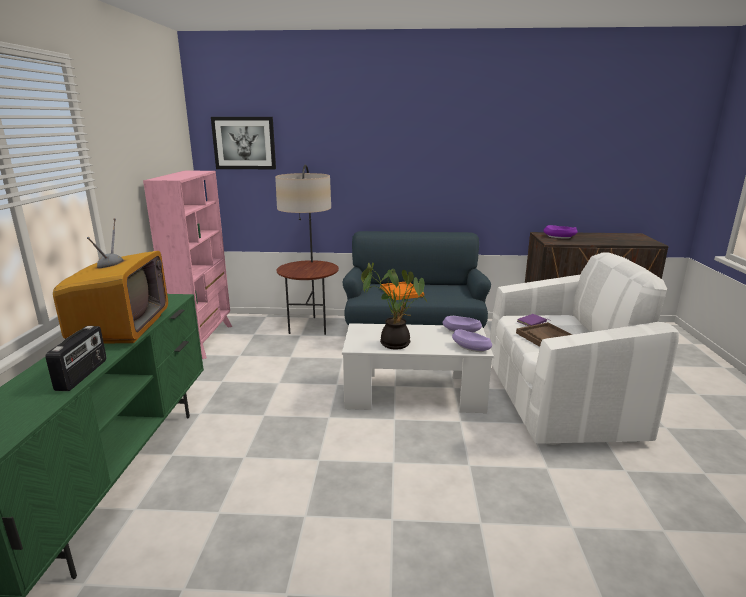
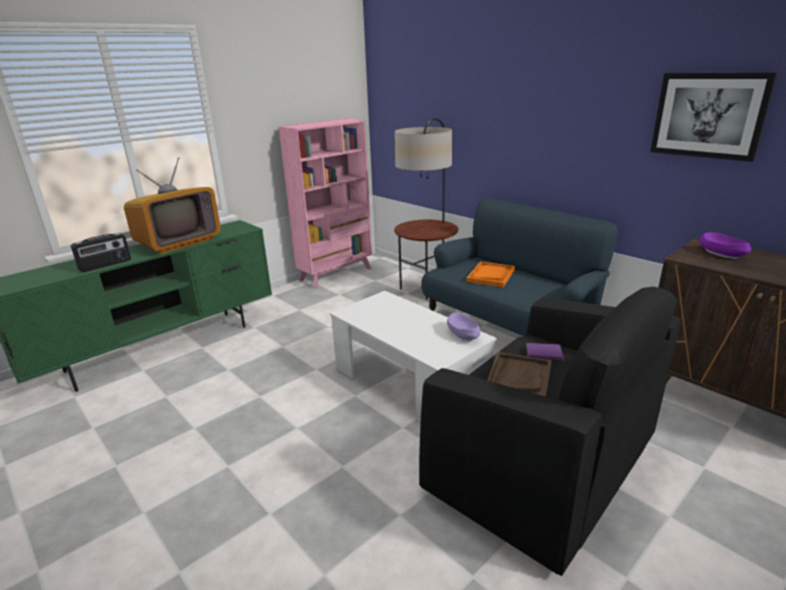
camera: 45 degrees right, 5 degrees up
picture [211,117,276,169] -> picture moved to [650,72,777,162]
potted plant [361,263,427,350] -> none
purple bowl [452,329,492,352] -> none
white armchair [490,252,679,445] -> black armchair [419,287,681,576]

